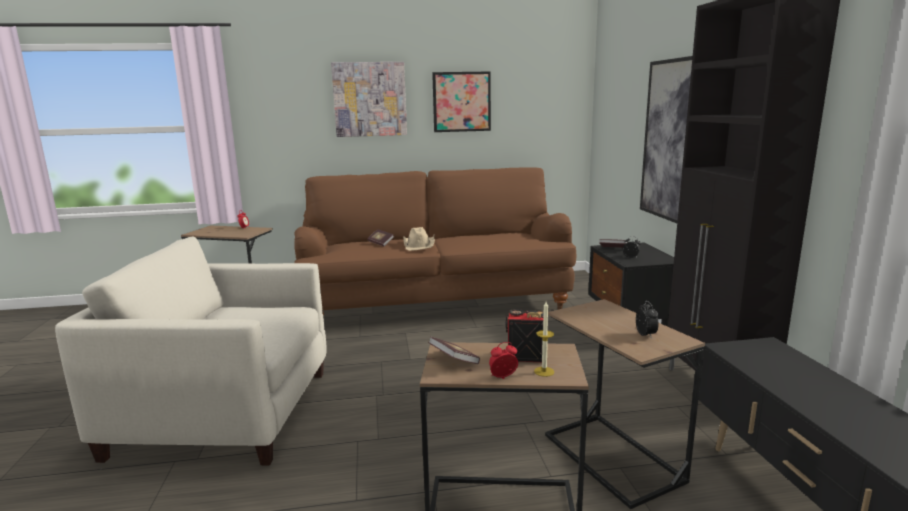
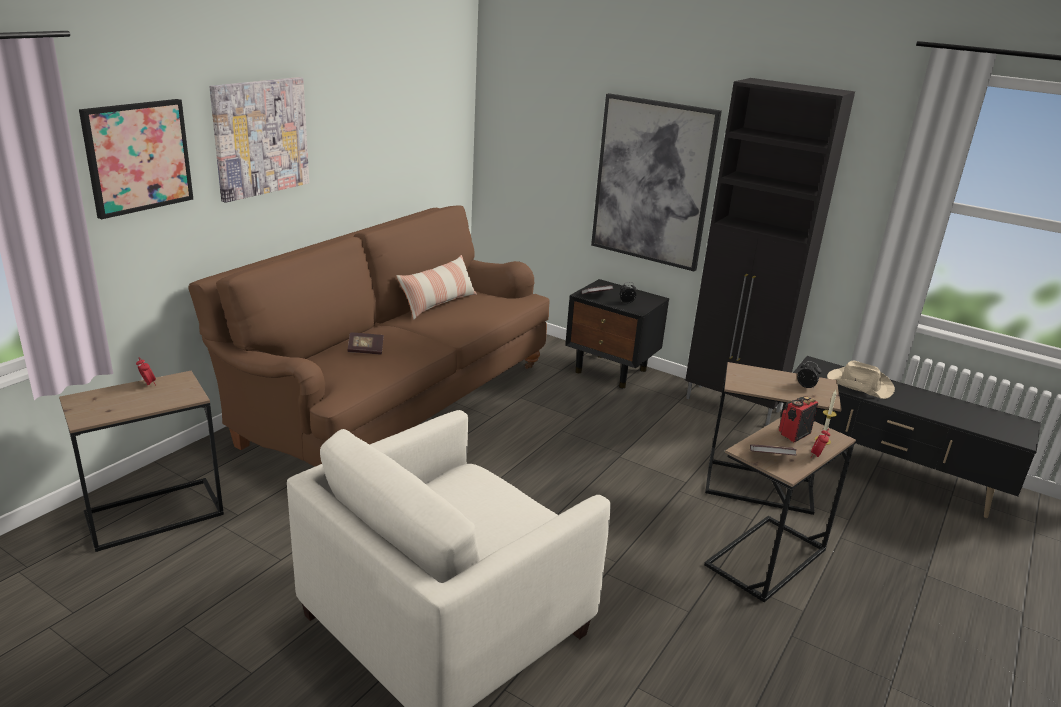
camera: 50 degrees left, 10 degrees up
beige hat [403,227,435,251] -> beige hat moved to [827,360,895,399]
picture [432,71,491,132] -> picture moved to [79,99,193,219]
none -> pillow [396,255,477,320]

